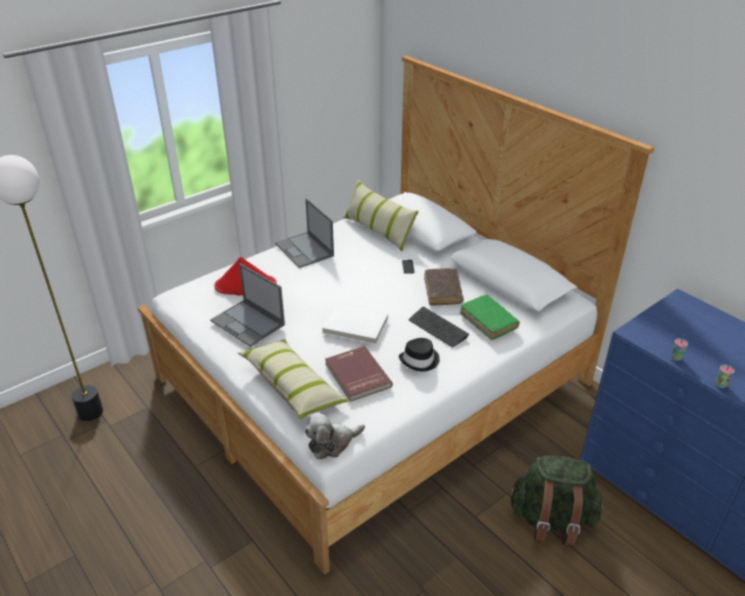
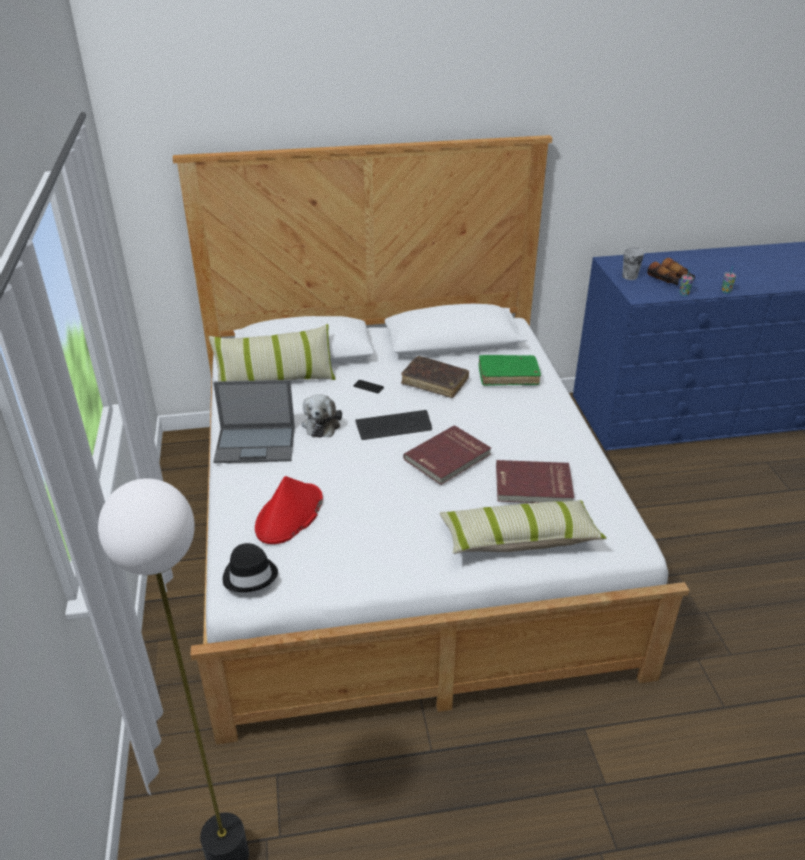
camera: 60 degrees left, 0 degrees up
laptop [210,263,285,347] -> none
plush toy [305,412,365,459] -> plush toy moved to [302,394,342,438]
white book [322,304,388,344] -> red book [403,425,491,485]
black hat [399,338,440,372] -> black hat moved to [223,543,278,592]
keyboard [409,307,469,348] -> keyboard moved to [355,410,432,440]
green backpack [509,456,603,546] -> none
none -> cup [622,248,645,280]
none -> binoculars [647,258,695,285]

